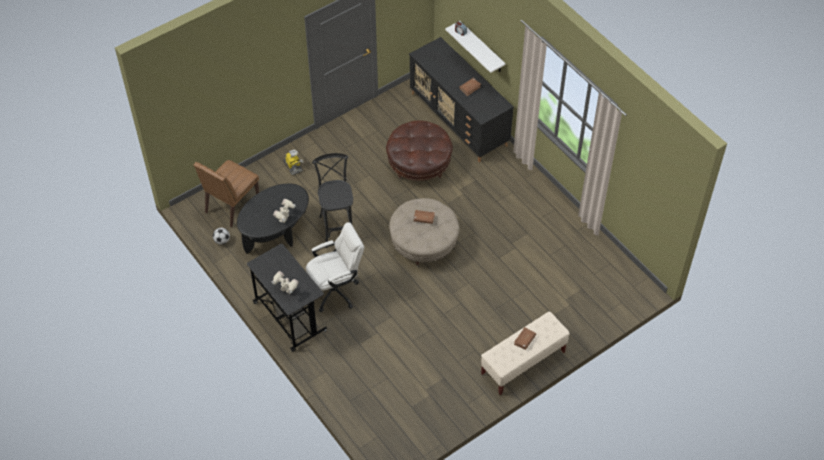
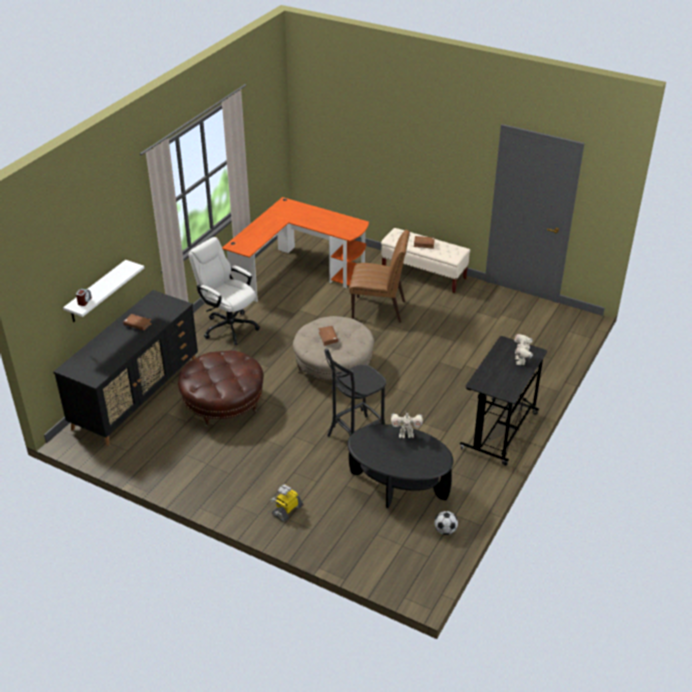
camera: 115 degrees left, 15 degrees down
brown chair [193,160,259,228] -> brown chair moved to [349,230,410,323]
white office chair [306,222,364,313] -> white office chair moved to [188,237,260,346]
none -> orange desk [222,197,369,302]

